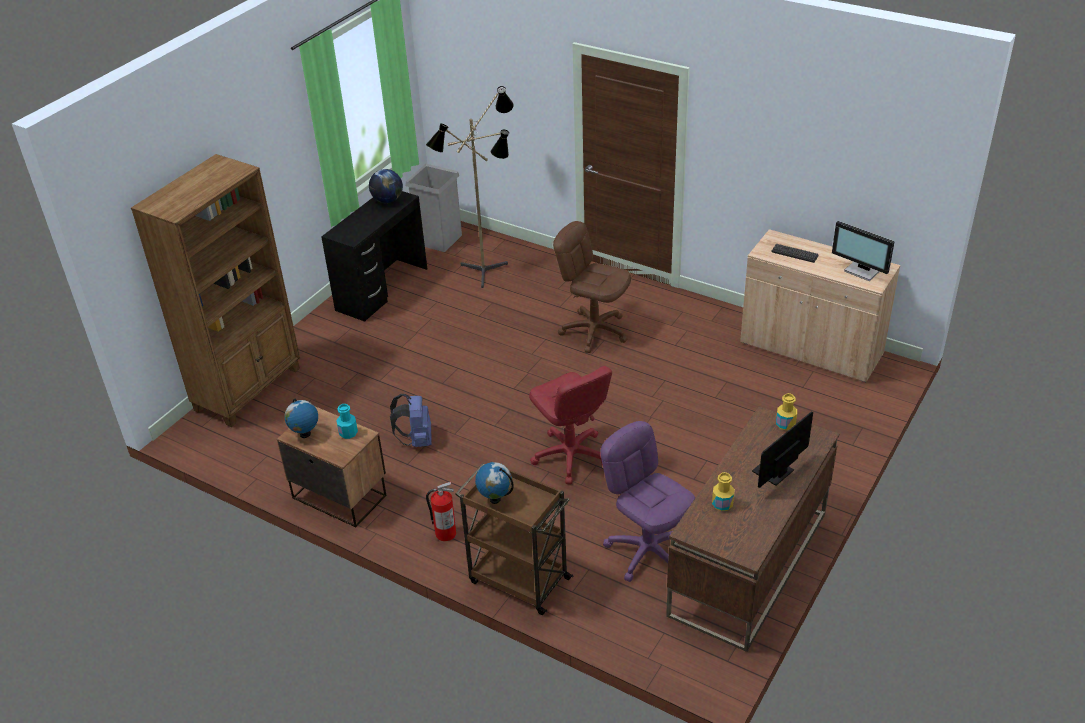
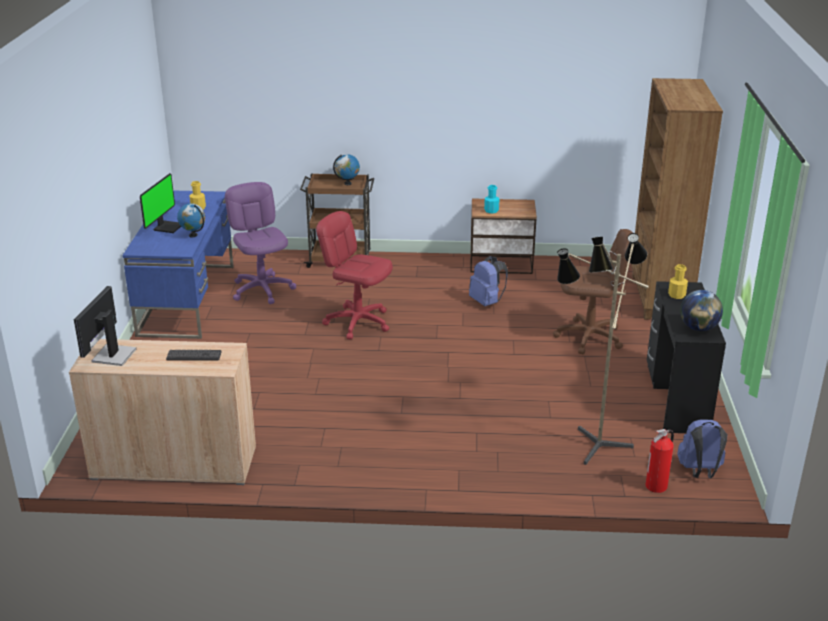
camera: 150 degrees right, 10 degrees down
globe [285,399,318,438] -> globe moved to [177,203,205,237]
grey trash can [405,164,462,252] -> blue backpack [677,419,728,478]
fire extinguisher [426,482,456,541] -> fire extinguisher moved to [646,429,674,493]
brown office chair [553,221,631,353] -> brown office chair moved to [553,229,633,354]
purple office chair [600,421,695,582] -> purple office chair turned 135 degrees counterclockwise [225,182,296,304]
brown desk [666,406,839,652] -> blue desk [122,191,234,339]
yellow bottle [776,393,797,430] -> yellow bottle moved to [668,264,688,299]
monitor [832,221,895,281] -> monitor turned 90 degrees counterclockwise [74,286,136,366]

